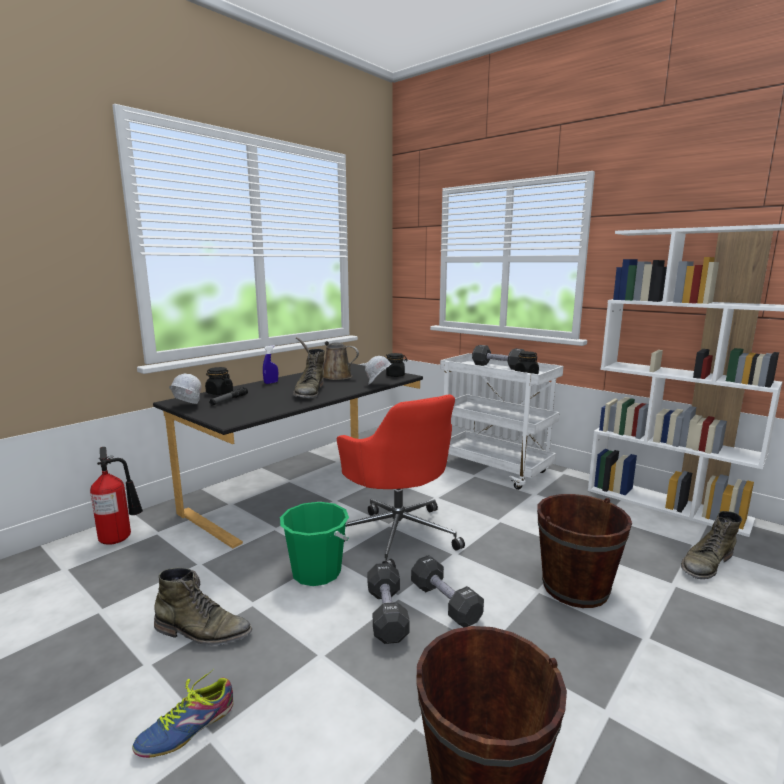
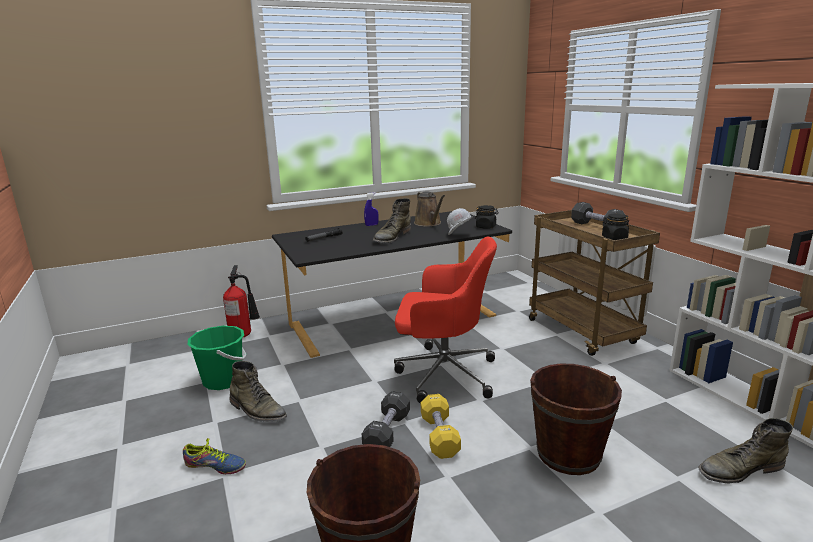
camera: 25 degrees right, 5 degrees up
shoe [132,669,233,758] -> shoe turned 150 degrees counterclockwise [182,438,246,474]
white hard hat [169,373,201,404] -> none
black jar [205,367,233,395] -> none
green bucket [280,502,349,586] -> green bucket moved to [188,326,247,390]
brown watering can [296,337,359,380] -> brown watering can turned 150 degrees counterclockwise [414,191,445,227]
red office chair [337,394,465,568] -> red office chair turned 75 degrees counterclockwise [394,237,497,403]
black dumbbell [411,555,484,627] -> yellow dumbbell [421,394,461,459]
white cart [440,353,563,490] -> brown cart [529,210,660,356]

